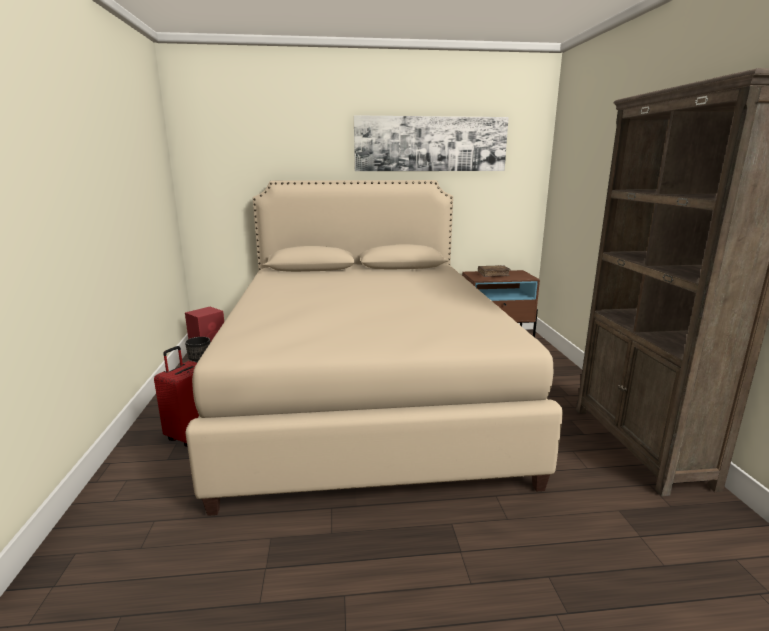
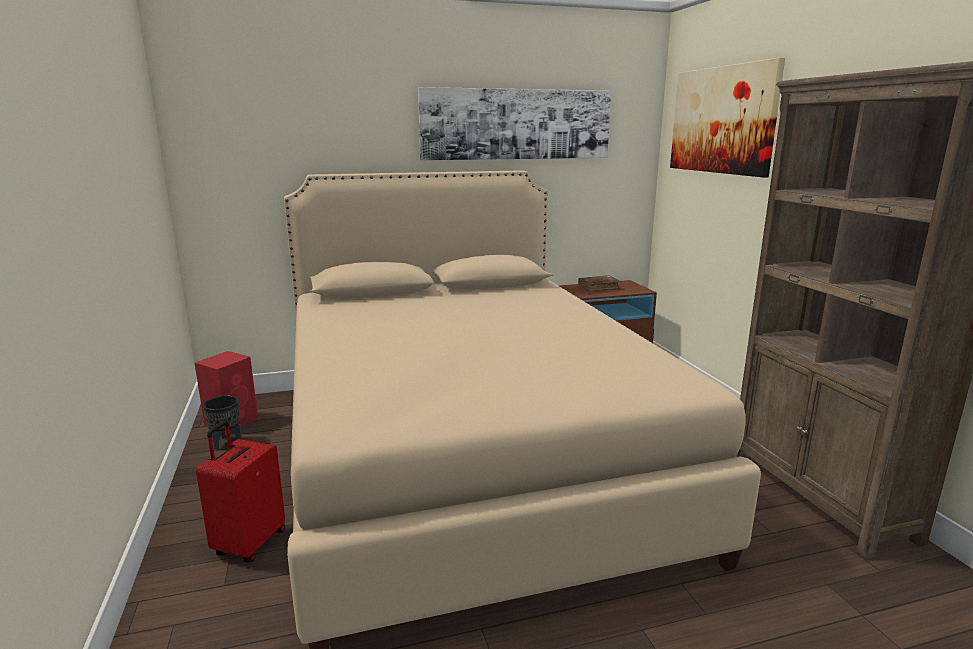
camera: 10 degrees left, 0 degrees up
none -> picture [670,57,785,178]

